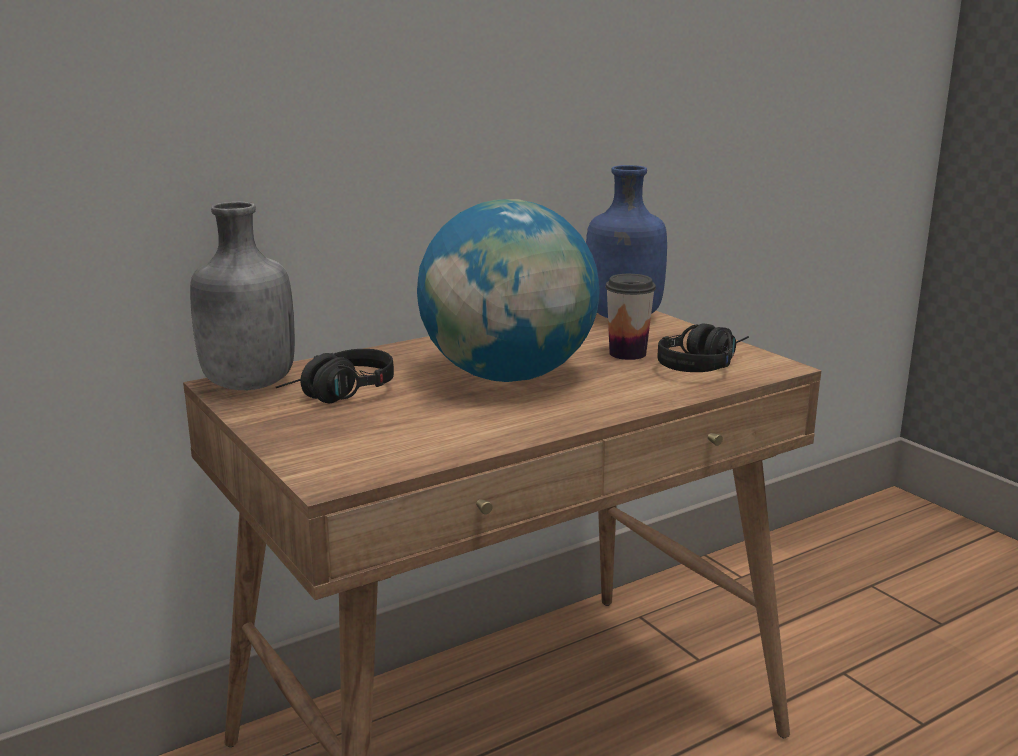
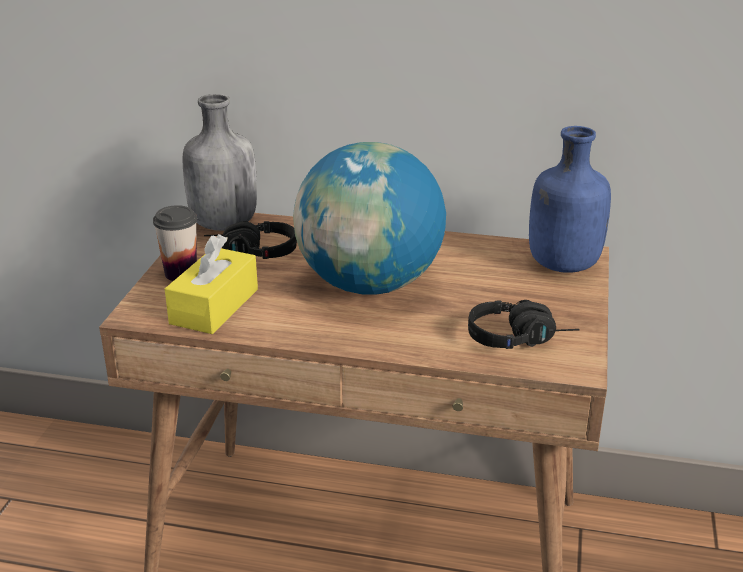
camera: 45 degrees right, 10 degrees up
cup [606,274,656,360] -> cup moved to [153,205,197,281]
none -> yellow tissue box [165,234,258,334]

